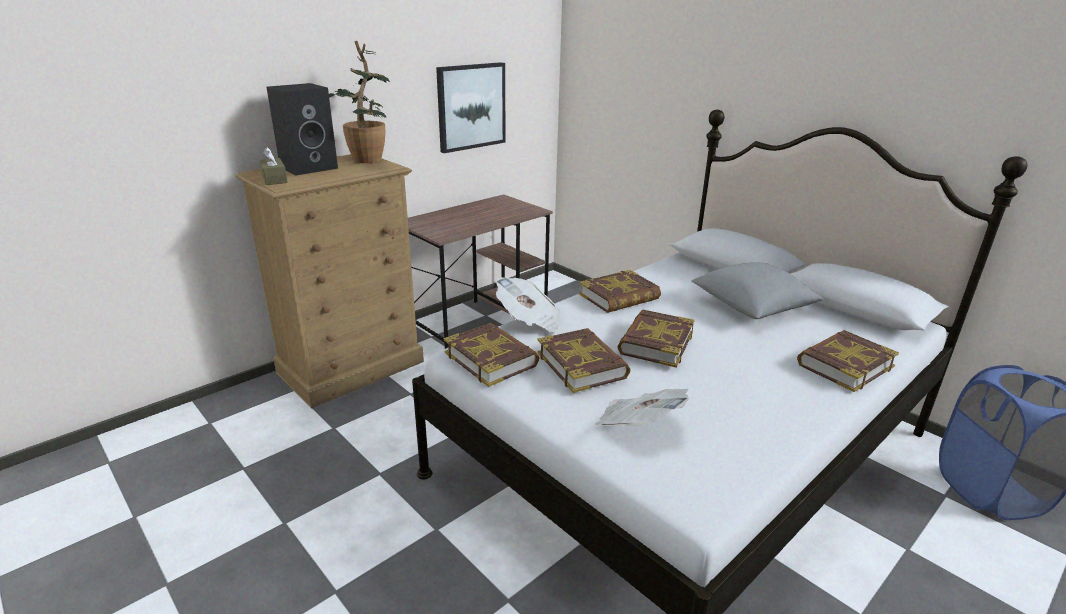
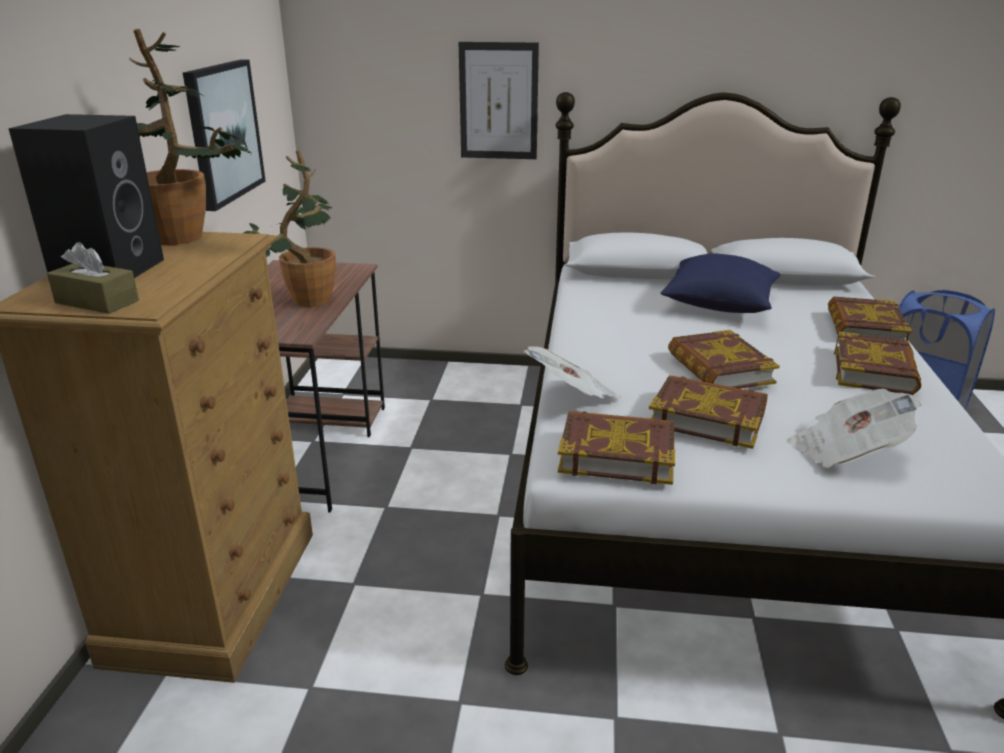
camera: 40 degrees left, 0 degrees up
book [579,270,661,313] -> book moved to [834,331,921,395]
grey pillow [691,262,823,319] -> blue pillow [660,253,781,313]
none -> potted plant [244,150,336,307]
none -> picture [459,42,539,159]

